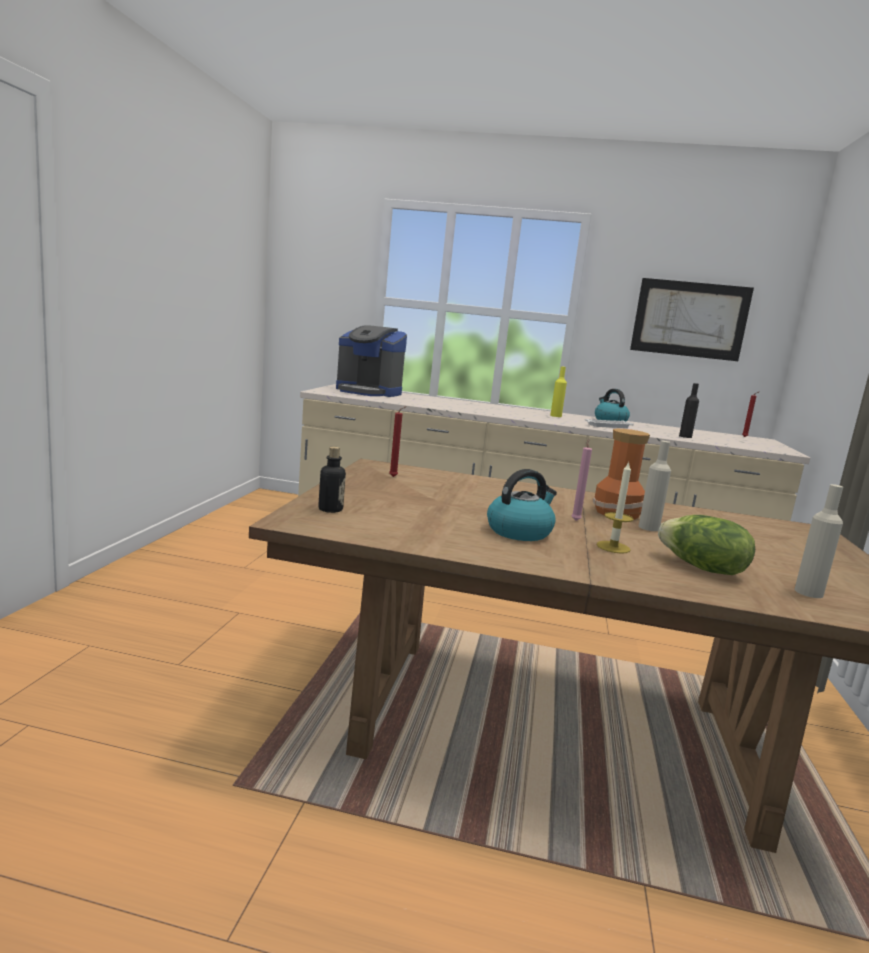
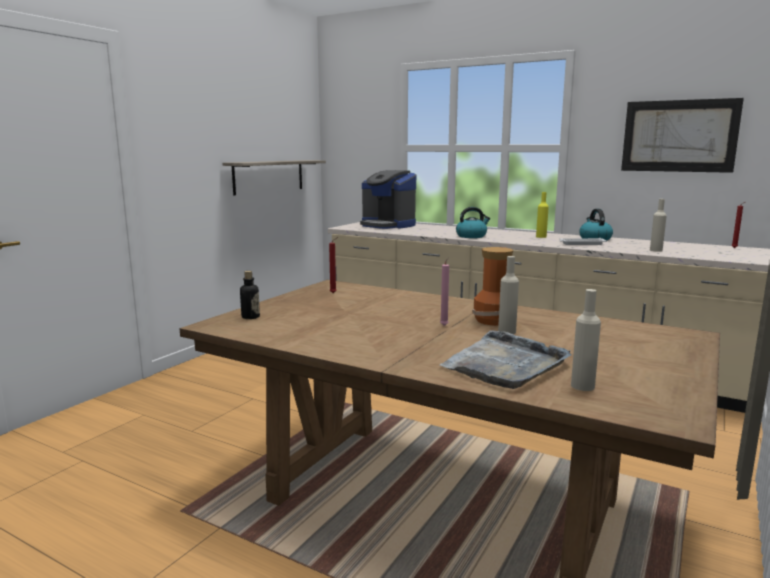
camera: 20 degrees right, 0 degrees up
kettle [487,469,557,541] -> kettle moved to [456,207,490,238]
candle [597,462,633,554] -> none
lettuce [658,515,755,575] -> grey tray [440,330,572,389]
black bottle [679,383,699,438] -> beige bottle [650,199,667,252]
none -> shelf [223,160,326,195]

